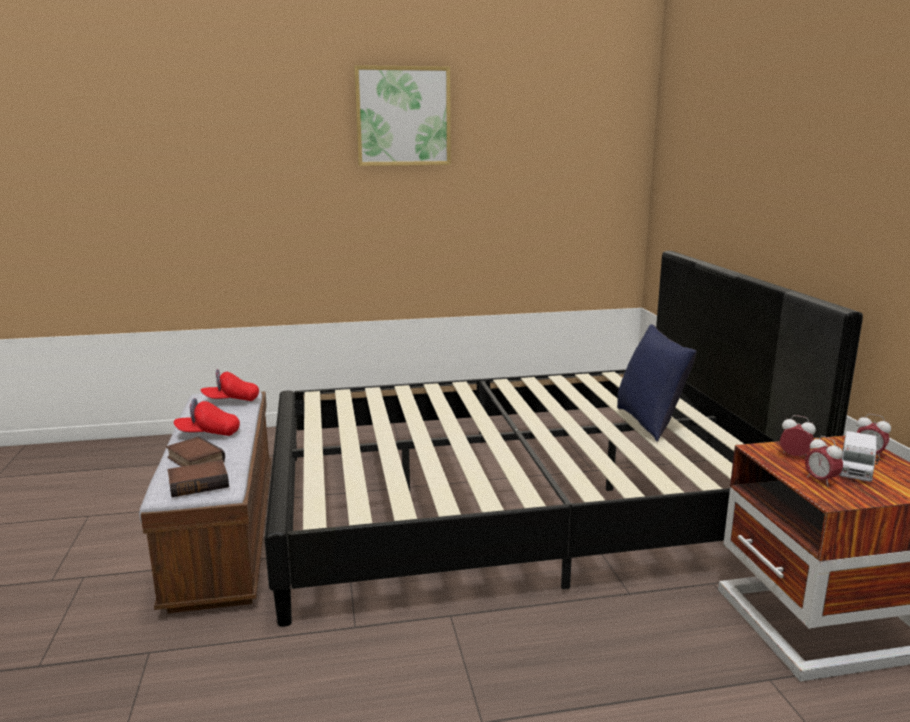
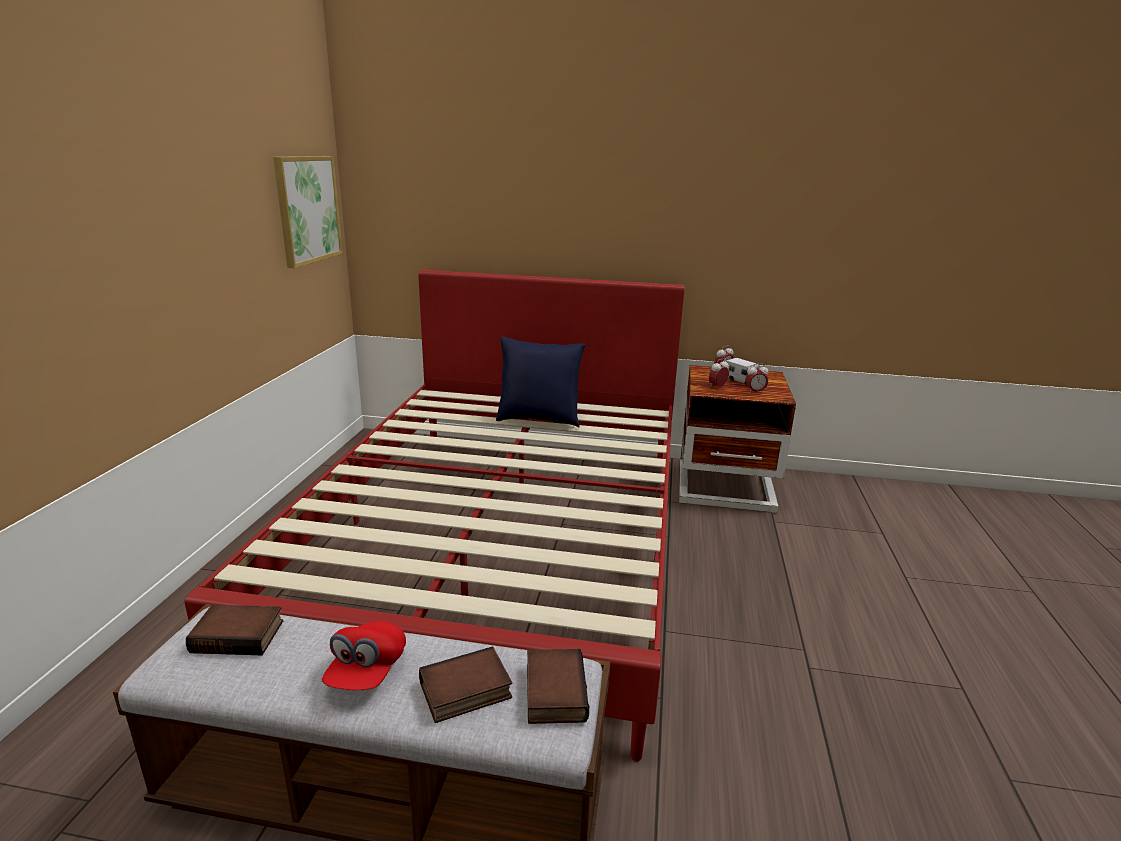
camera: 70 degrees left, 5 degrees up
red cap [201,369,259,401] -> book [186,605,283,655]
black bed [264,251,863,627] -> red bed [184,270,685,762]
picture [354,65,451,166] -> picture moved to [273,156,343,268]

